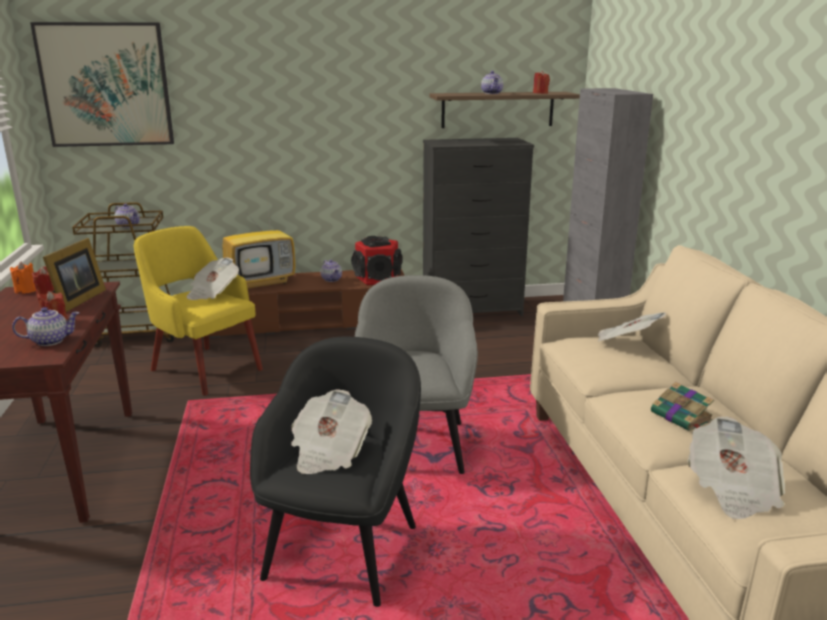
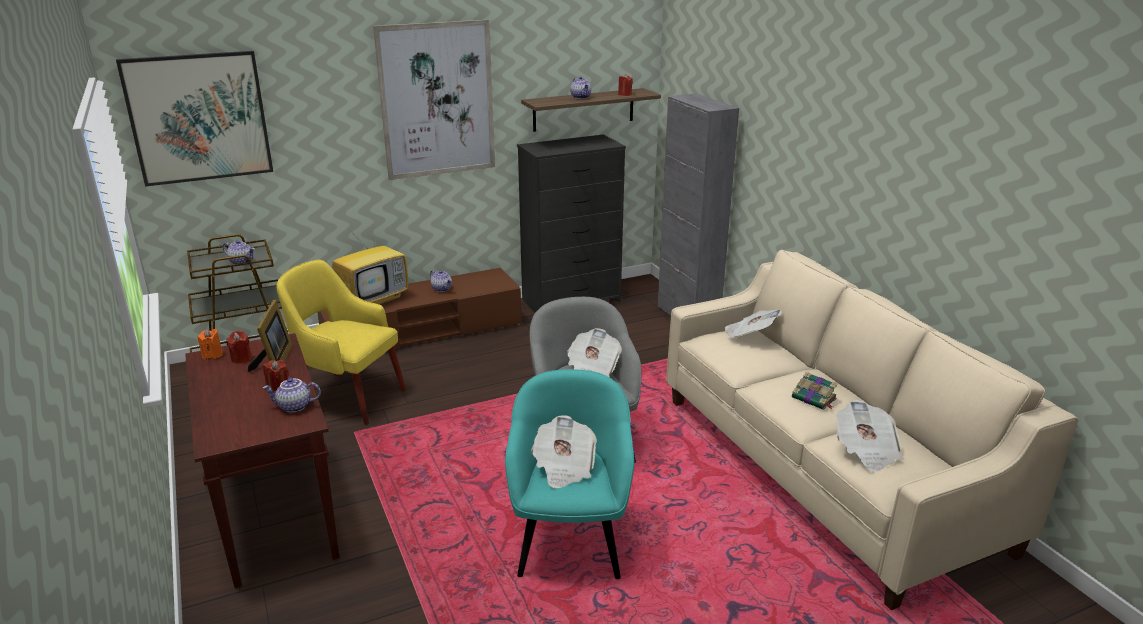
camera: 15 degrees left, 5 degrees up
teapot [12,307,79,346] -> teapot turned 150 degrees counterclockwise [263,378,321,413]
newspaper [186,257,239,300] -> newspaper moved to [567,328,622,377]
black armchair [250,337,421,607] -> turquoise armchair [505,369,634,579]
speaker [351,236,403,285] -> none
none -> picture [373,20,495,180]

